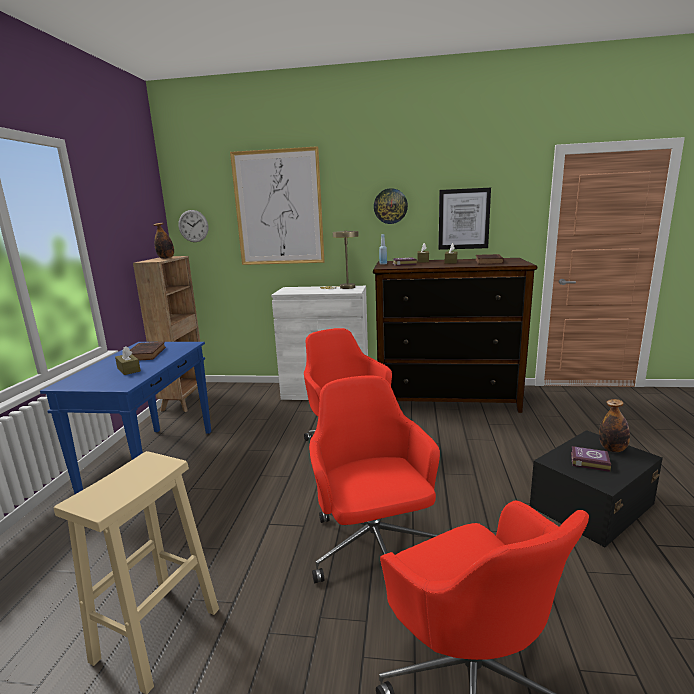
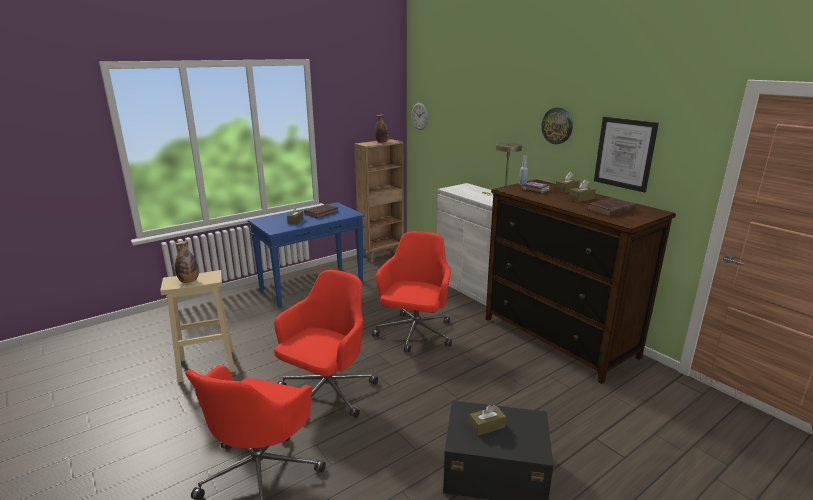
camera: 45 degrees right, 5 degrees up
picture [230,146,325,265] -> none
book [571,446,611,472] -> brown tissue box [469,405,506,436]
bottle [599,399,630,452] -> bottle moved to [175,241,199,283]

